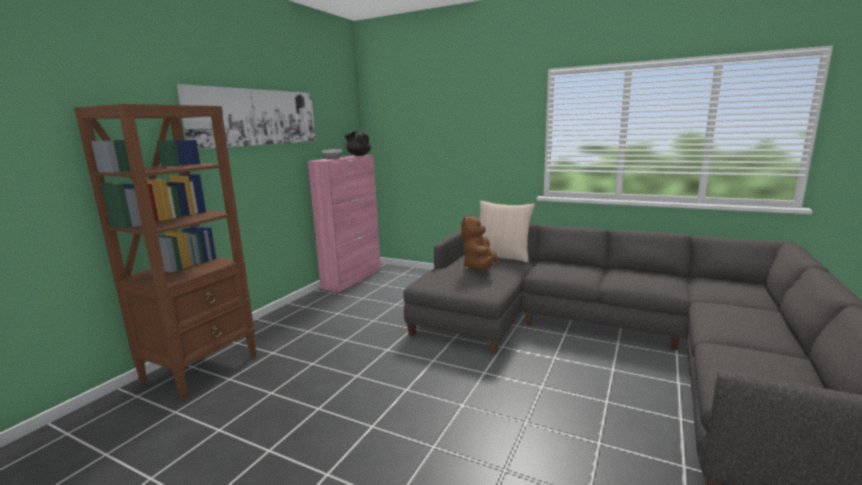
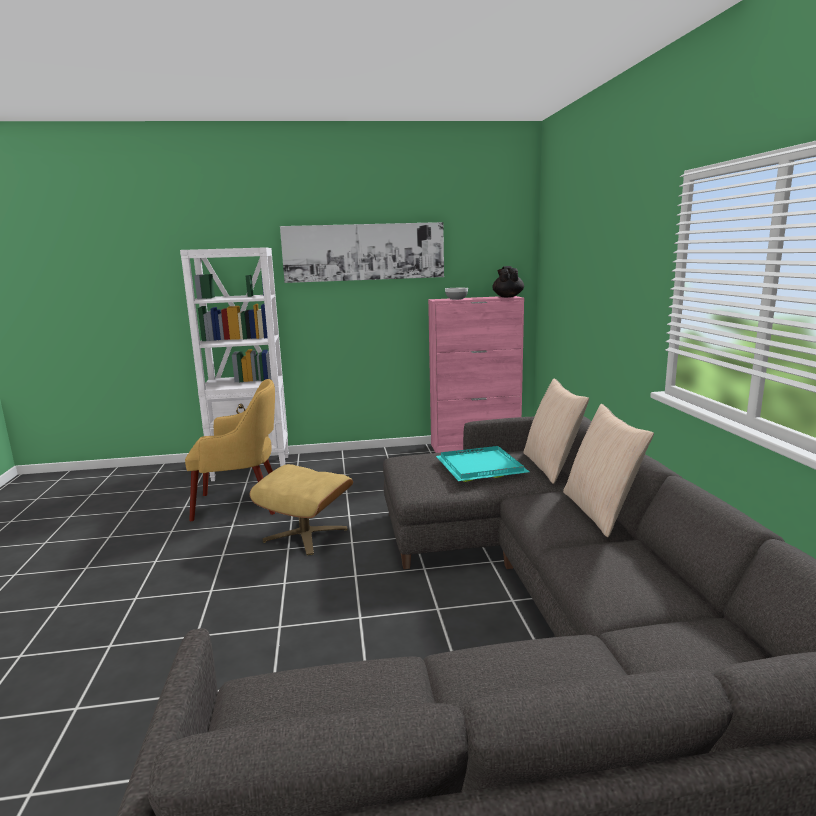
camera: 55 degrees right, 0 degrees up
brown bookcase [74,104,257,399] -> white bookcase [180,247,289,481]
brown plush toy [461,215,498,270] -> turquoise tray [436,446,529,482]
none -> yellow armchair [185,379,275,521]
none -> beige ottoman [250,464,353,555]
none -> beige pillow [563,404,654,537]

